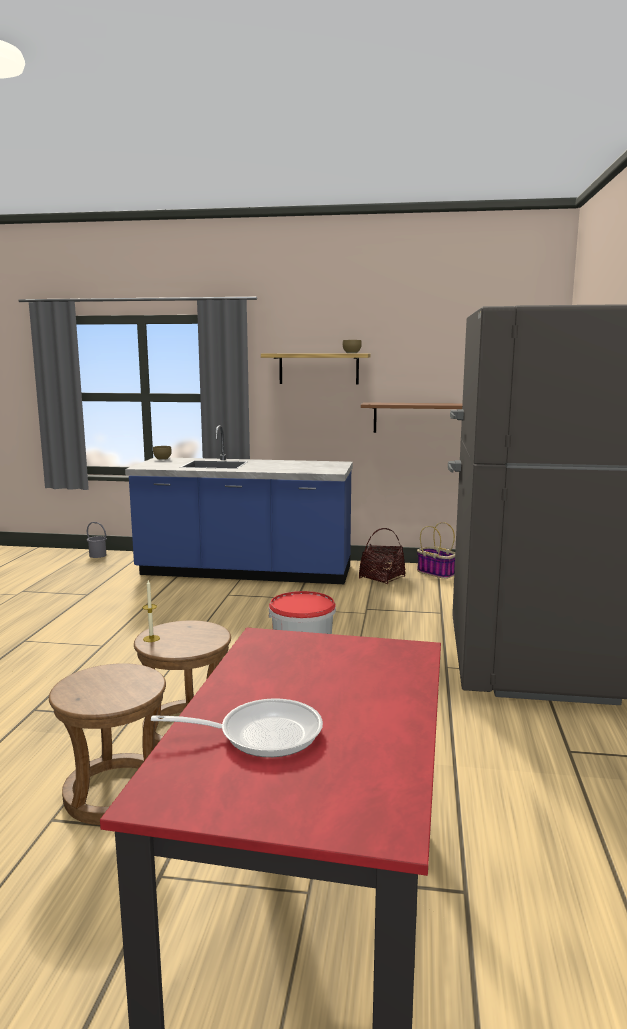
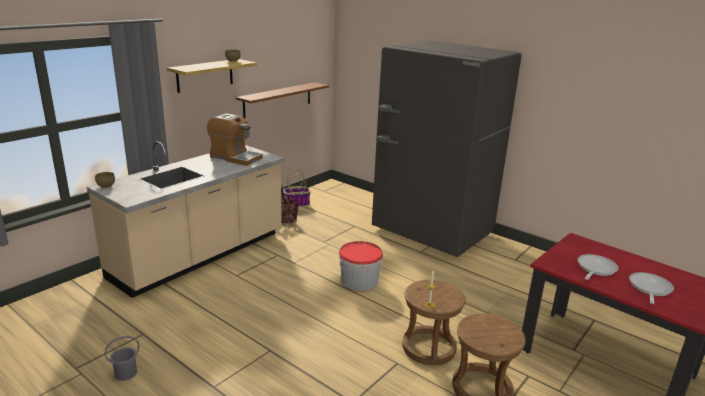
camera: 60 degrees left, 10 degrees up
grey bucket [87,522,107,558] -> grey bucket moved to [105,336,139,381]
blue counter [125,425,353,584] -> beige counter [87,141,284,298]
none -> coffee machine [207,113,263,166]
none -> frying pan [578,254,619,280]

